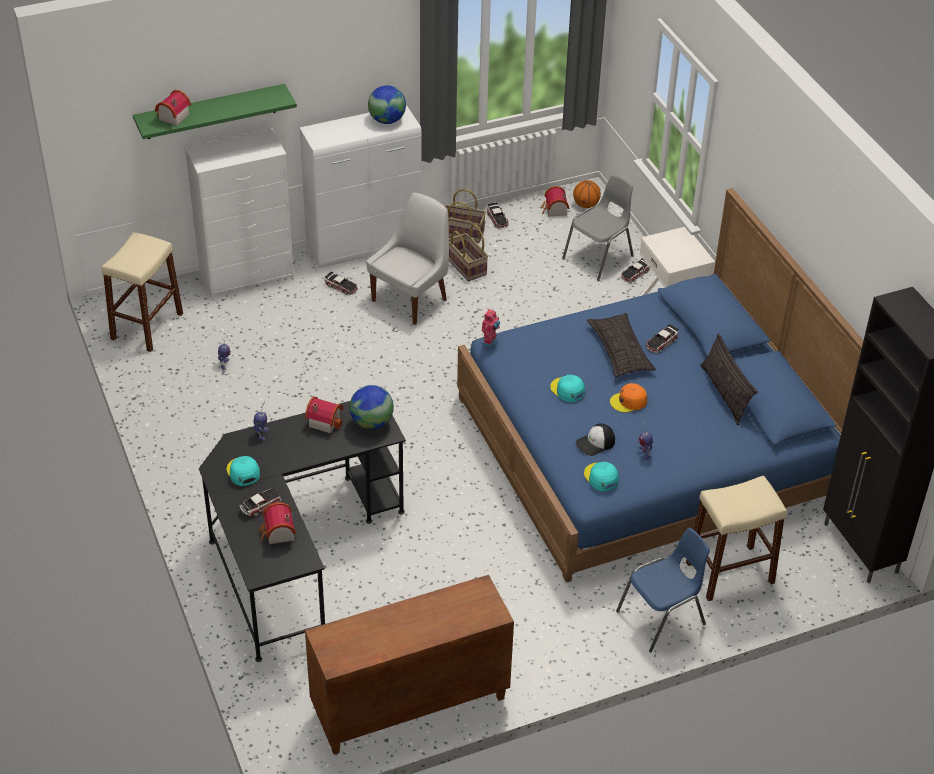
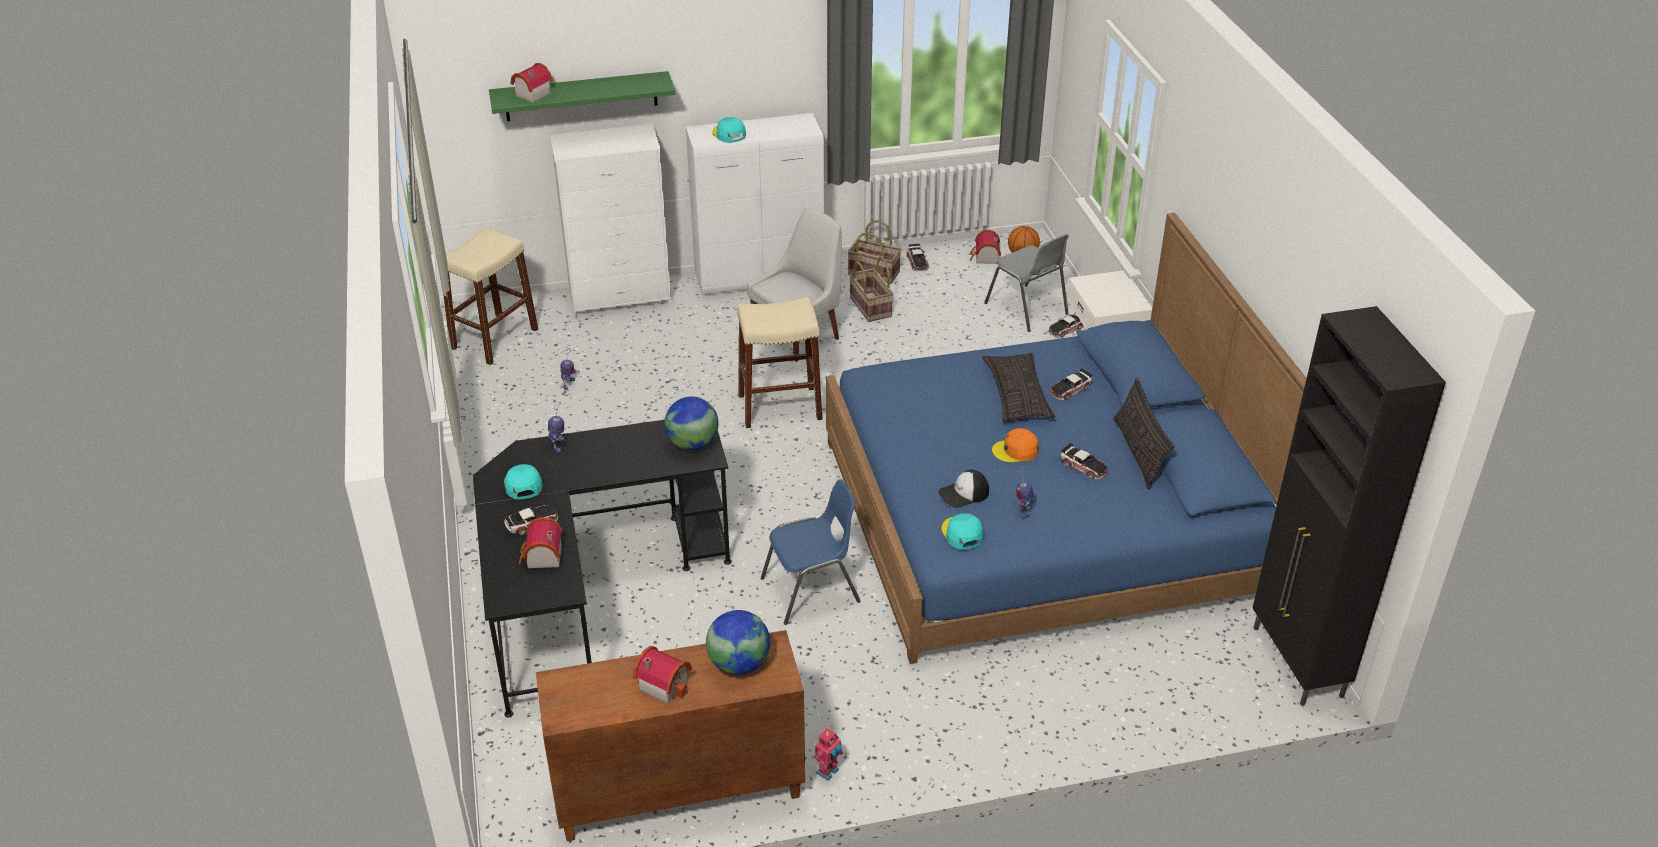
camera: 10 degrees right, 5 degrees down
toy house [305,396,343,434] -> toy house moved to [633,646,692,704]
toy car [325,271,358,295] -> toy car moved to [1060,443,1108,480]
globe [368,85,406,124] -> globe moved to [706,610,770,675]
toy robot [482,309,500,347] -> toy robot moved to [814,728,843,781]
turquoise cap [550,375,585,402] -> turquoise cap moved to [712,117,746,143]
grey chair [562,175,634,281] -> grey chair turned 90 degrees clockwise [984,234,1069,332]
blue chair [616,528,710,652] -> blue chair moved to [761,479,861,625]
beige stool [686,476,787,601] -> beige stool moved to [737,297,822,428]

